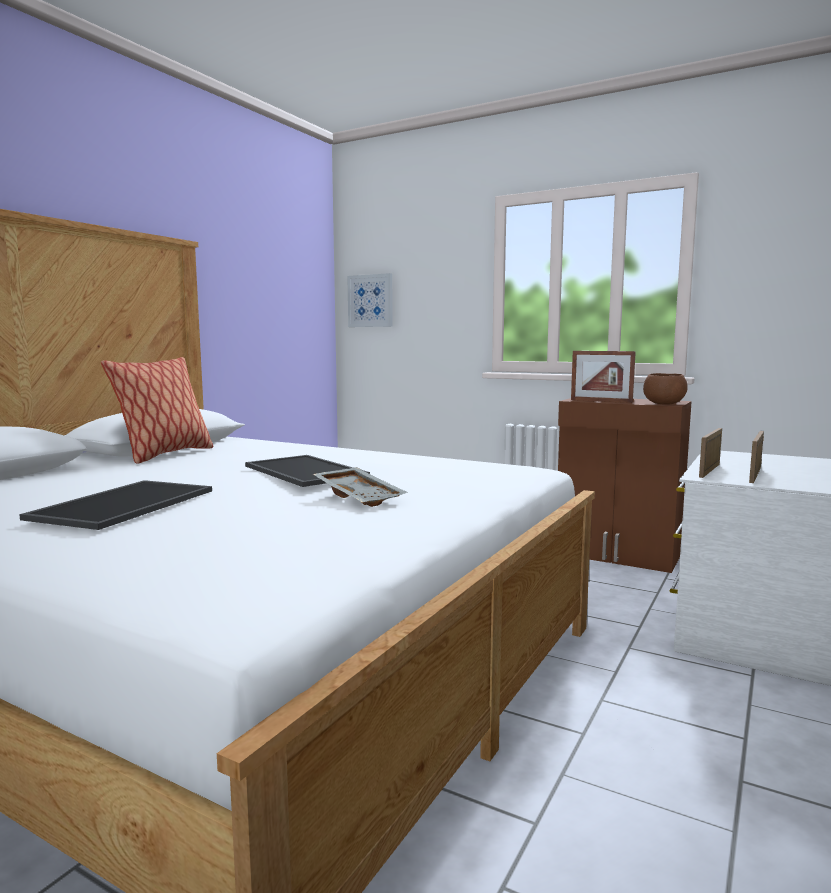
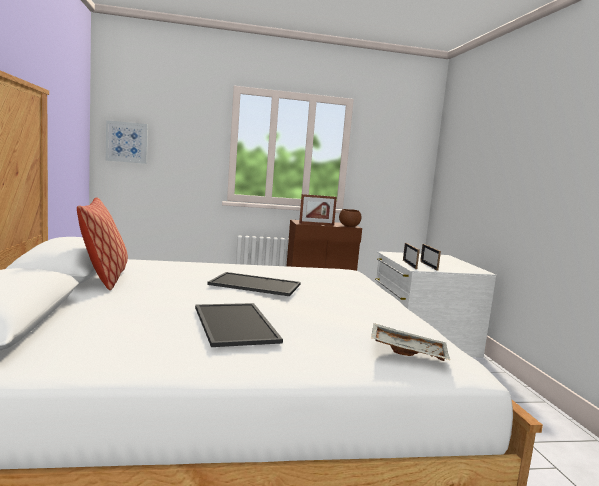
camera: 40 degrees left, 0 degrees up
grey tray [313,467,408,507] -> grey tray moved to [371,323,450,361]

